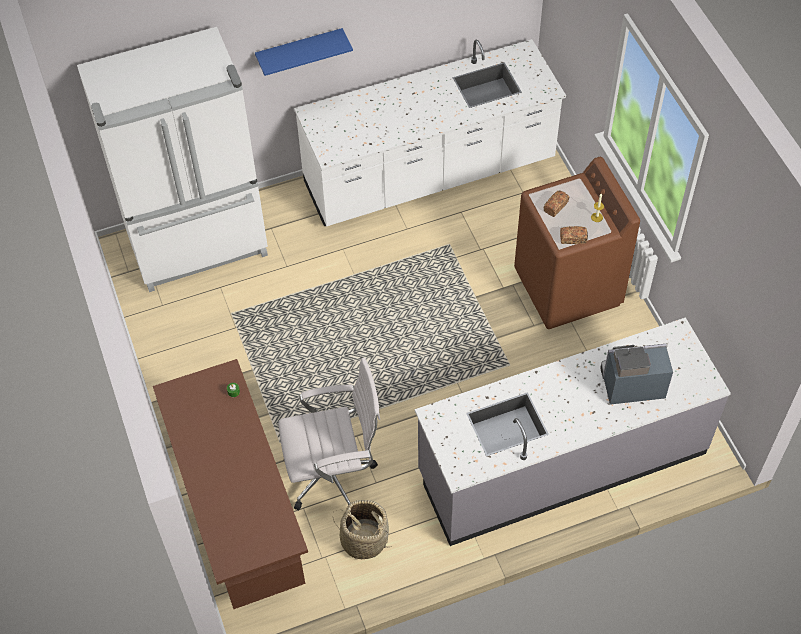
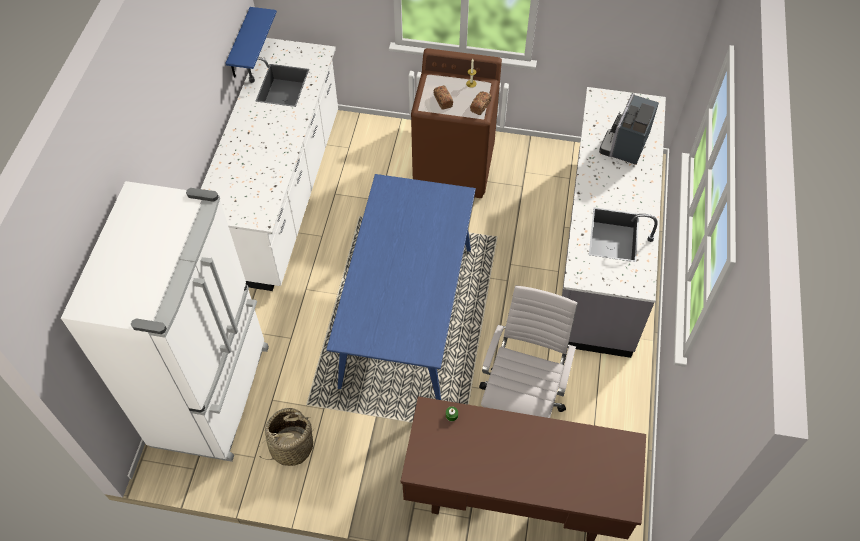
camera: 60 degrees left, 0 degrees up
blue shelf [255,28,353,76] -> blue shelf moved to [225,7,277,78]
basket [332,500,392,560] -> basket moved to [262,408,315,466]
none -> blue dining table [326,174,476,400]

